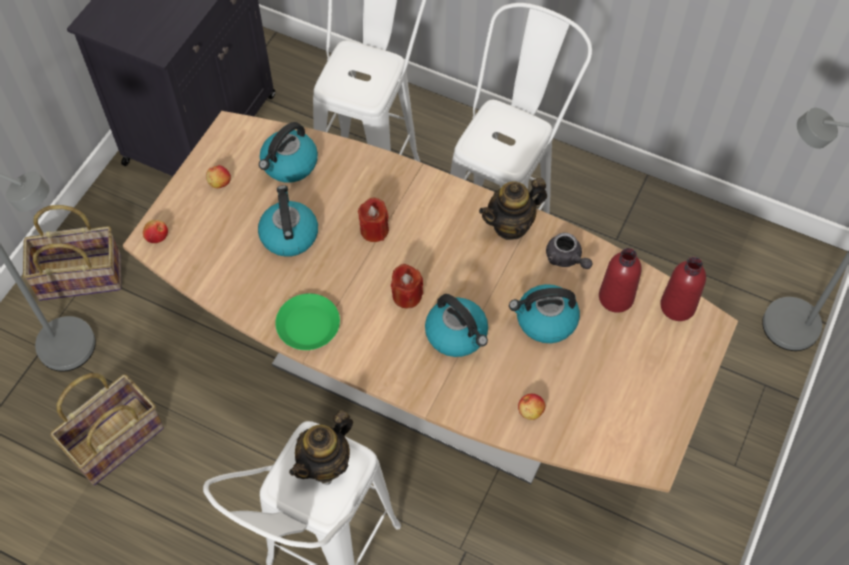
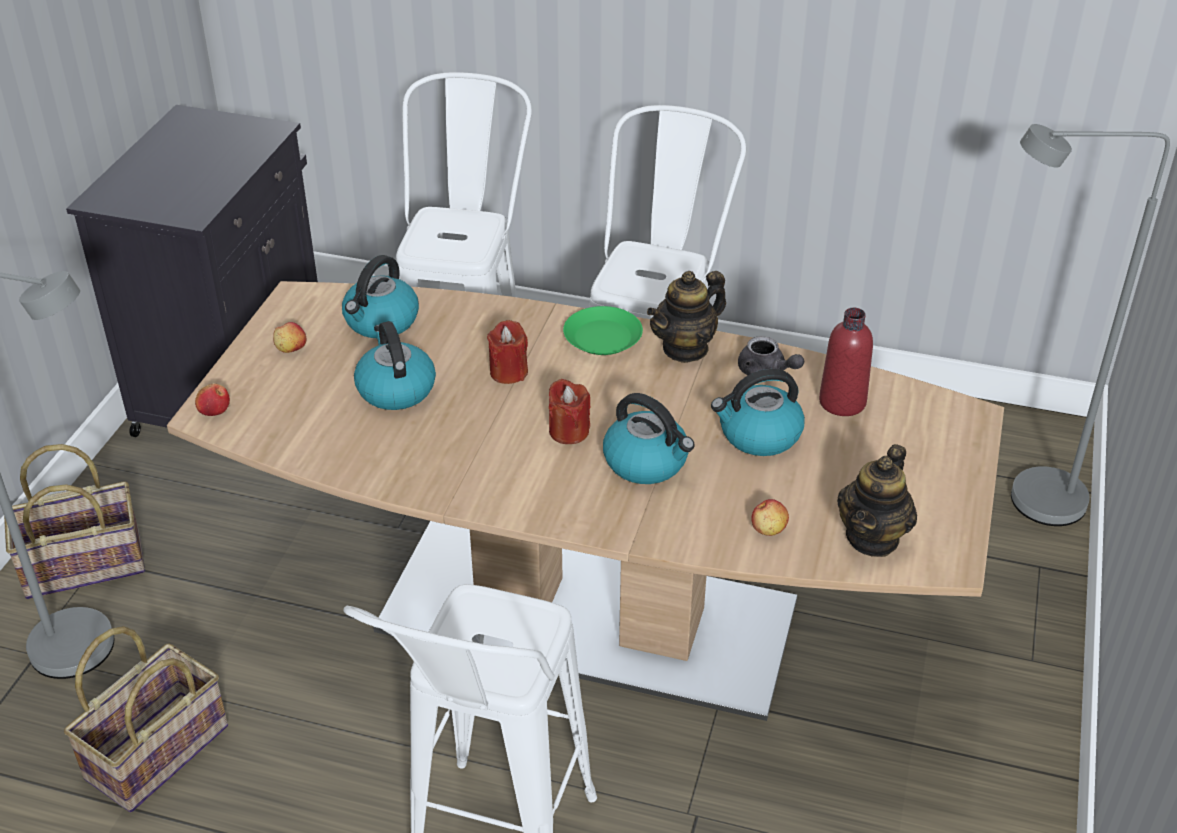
camera: 10 degrees left, 20 degrees down
green plate [275,293,340,350] -> green plate moved to [563,306,643,355]
teapot [289,410,353,482] -> teapot moved to [837,444,917,557]
red bottle [660,257,706,321] -> none

